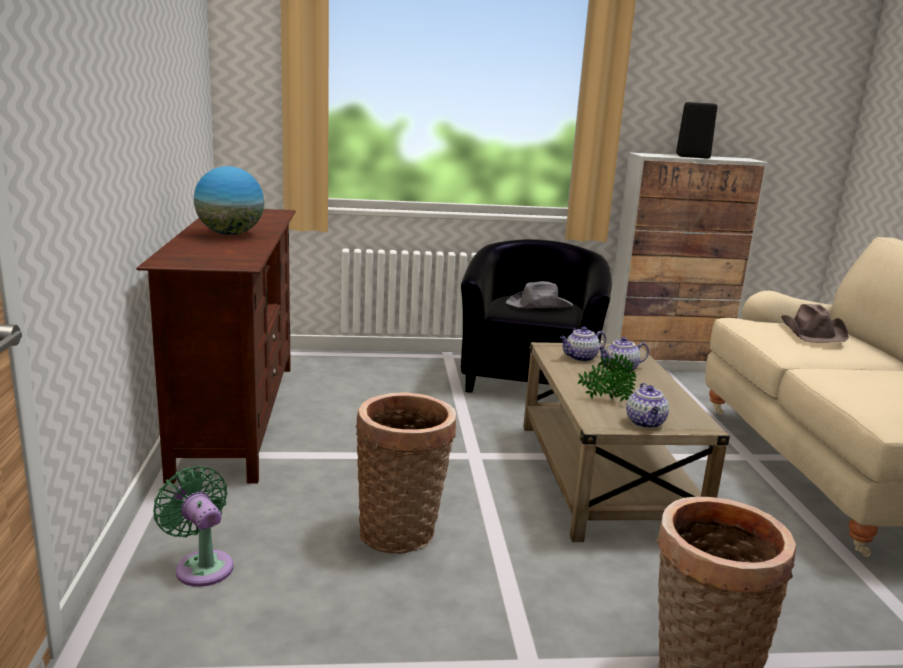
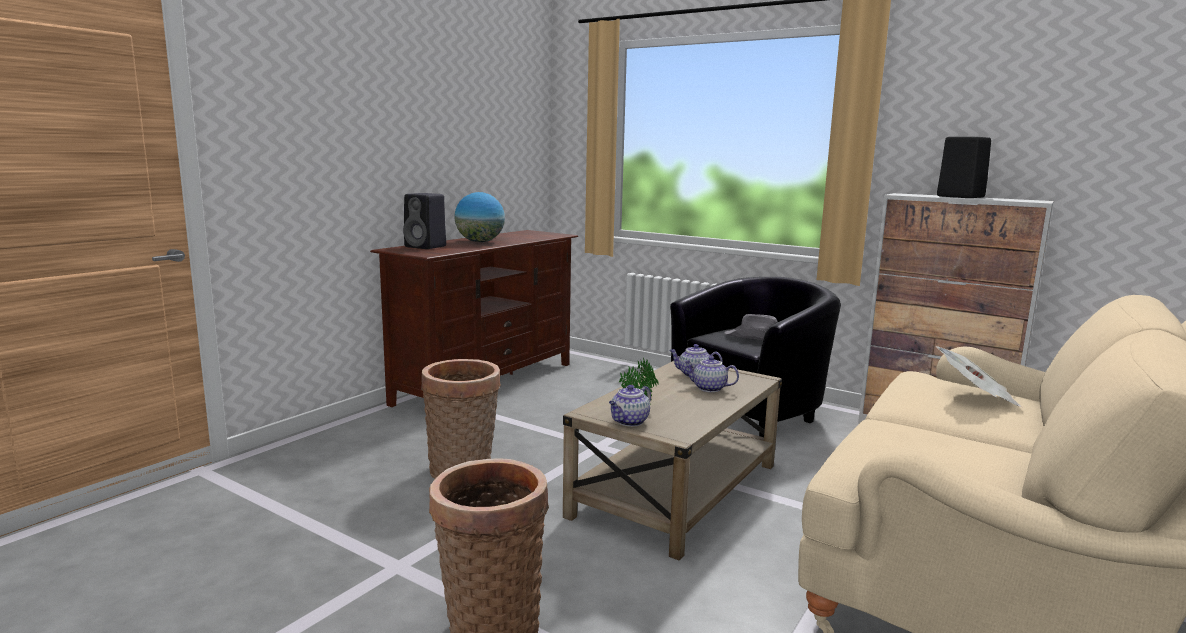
camera: 40 degrees right, 5 degrees down
green fan [153,466,234,587] -> none
brown hat [781,304,849,343] -> newspaper [936,346,1022,407]
none -> black speaker [403,193,446,249]

